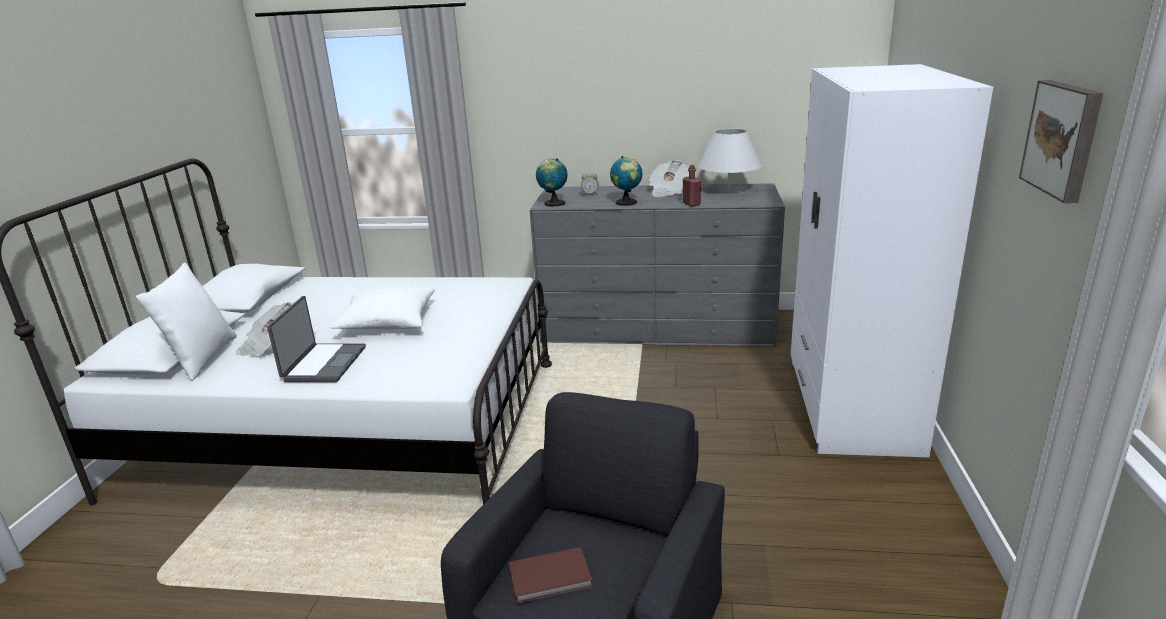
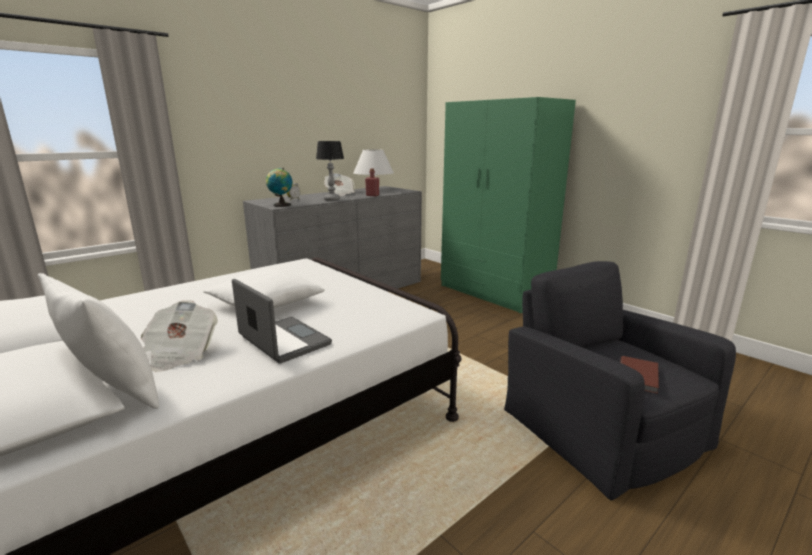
camera: 50 degrees left, 5 degrees down
globe [610,156,642,206] -> table lamp [316,141,344,201]
white wardrobe [791,64,993,457] -> green wardrobe [441,97,576,313]
picture [1019,80,1104,203] -> none

